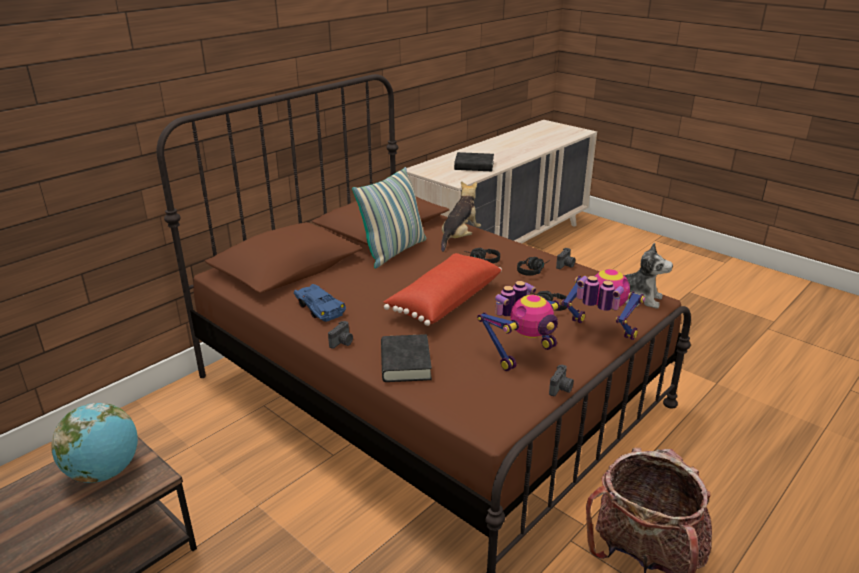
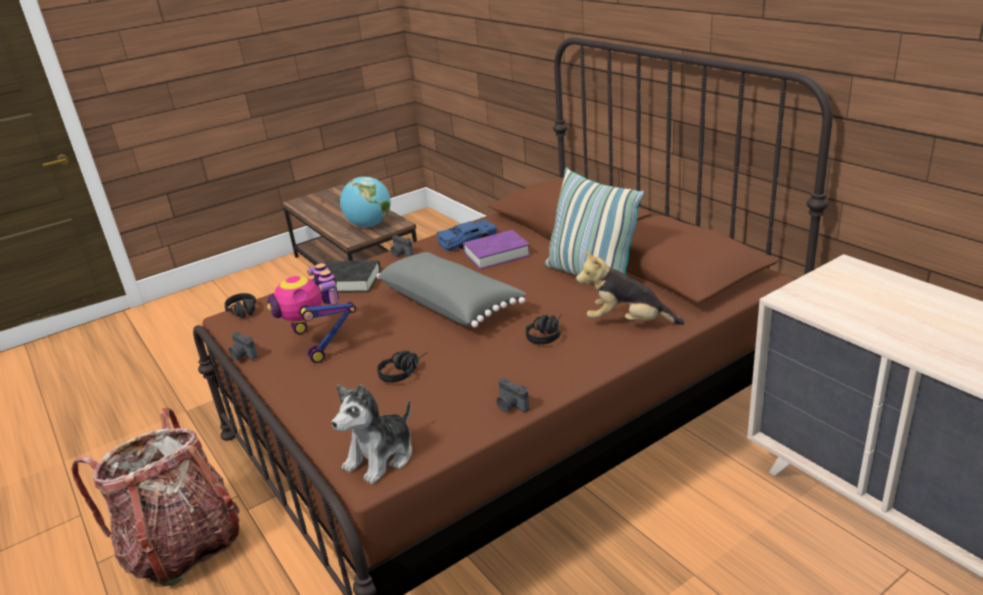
camera: 105 degrees right, 0 degrees up
red pillow [384,253,502,326] -> grey pillow [377,252,526,328]
plush toy [441,181,481,252] -> plush toy turned 150 degrees clockwise [576,251,685,325]
black book [454,152,494,171] -> none
black headphones [517,257,550,276] -> black headphones moved to [224,293,256,318]
toy robot [561,269,645,340] -> none
none -> purple book [463,230,531,270]

